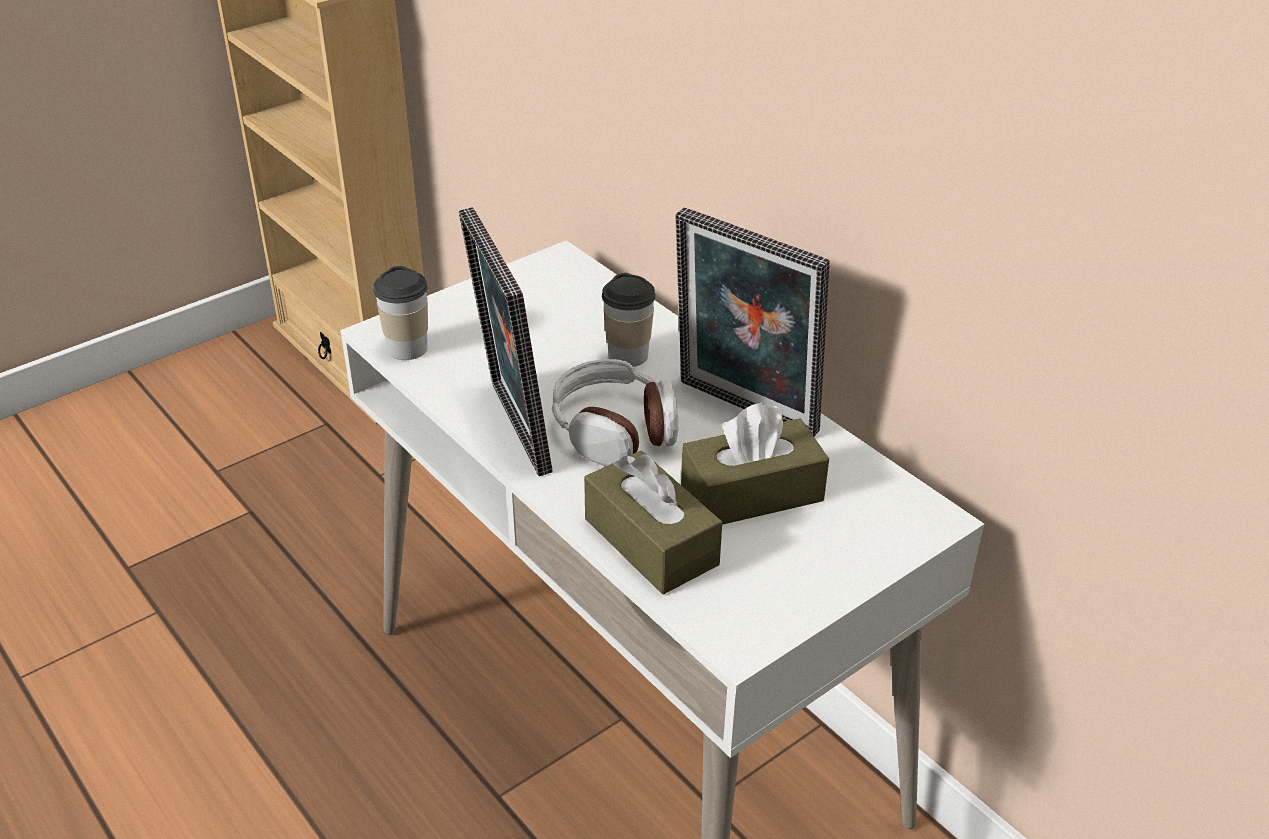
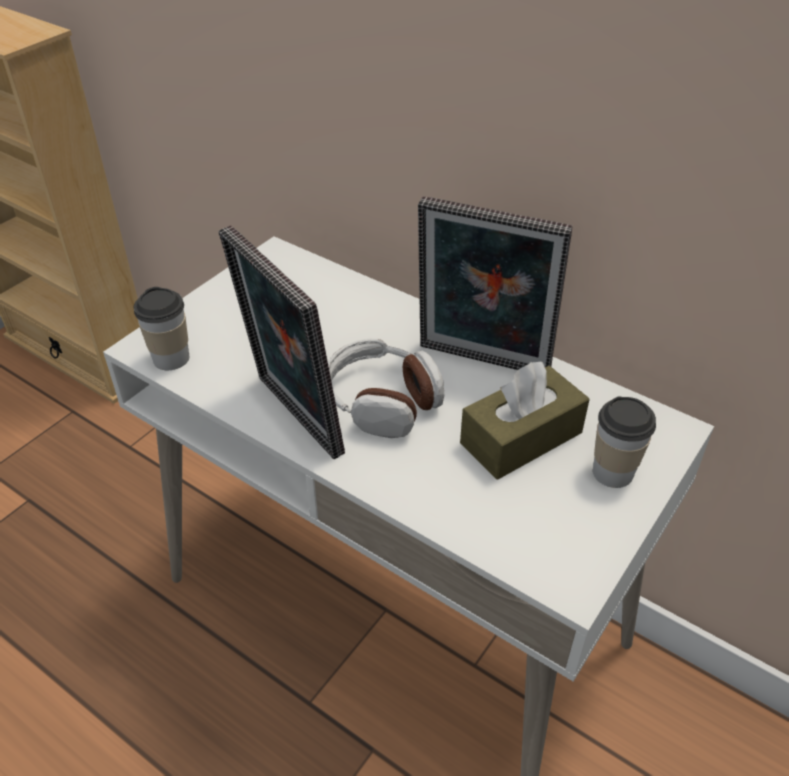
camera: 15 degrees left, 5 degrees up
brown tissue box [584,451,722,594] -> none
cup [602,273,655,367] -> cup moved to [593,396,656,488]

